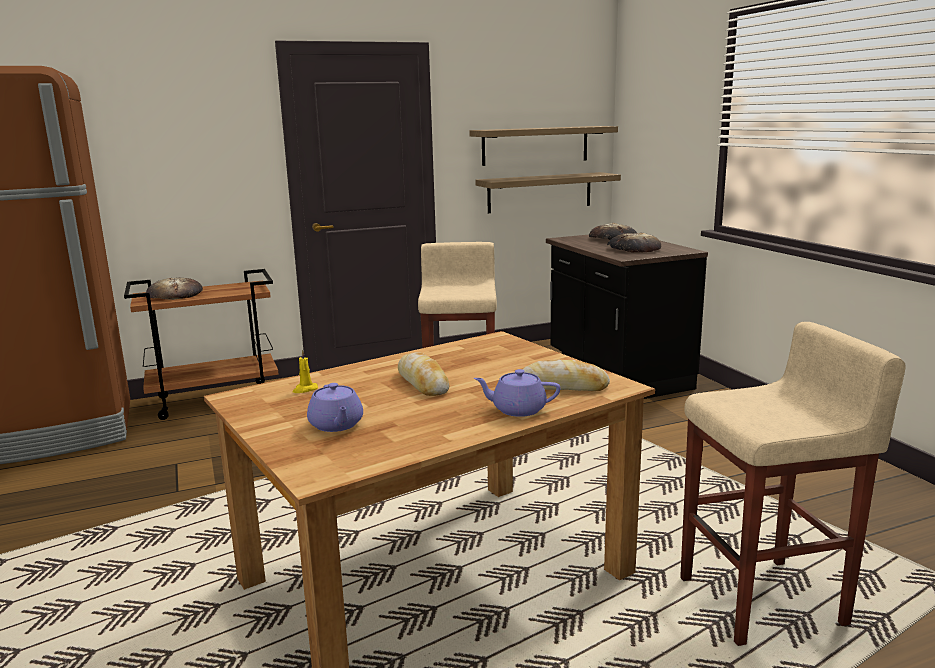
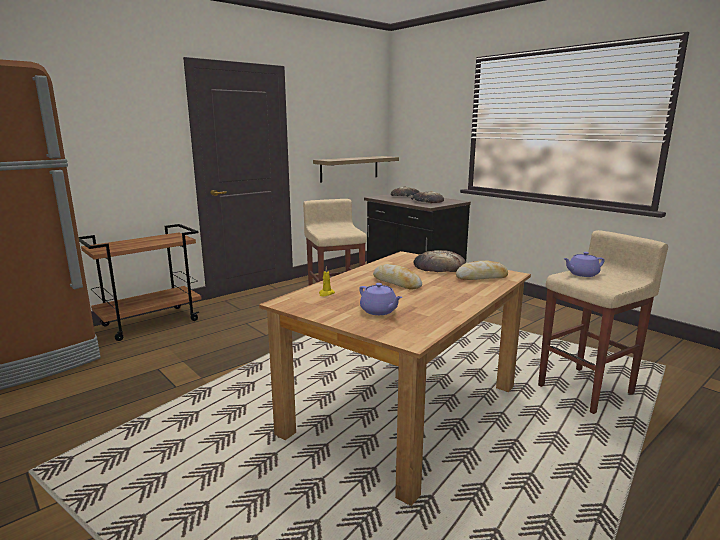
camera: 20 degrees left, 0 degrees up
bread [146,278,203,300] -> bread moved to [413,250,466,272]
shelf [470,126,618,166] -> none
purple teapot [474,369,560,417] -> purple teapot moved to [563,252,605,277]

